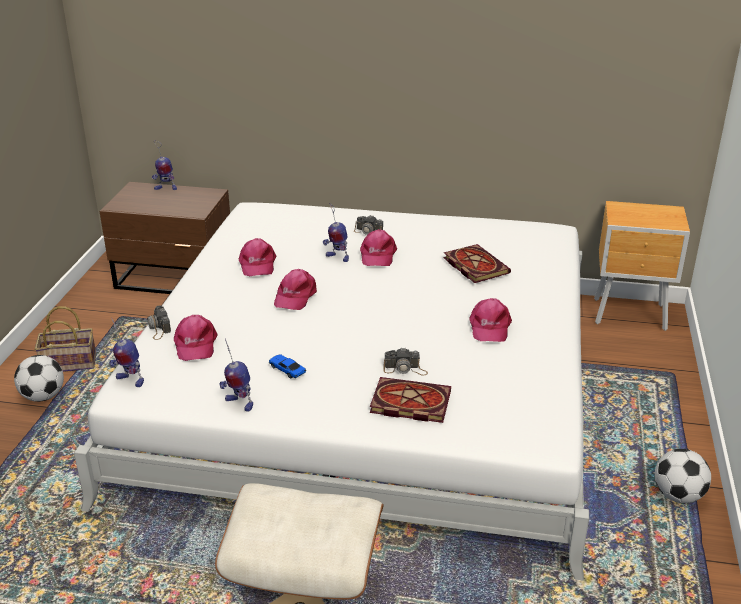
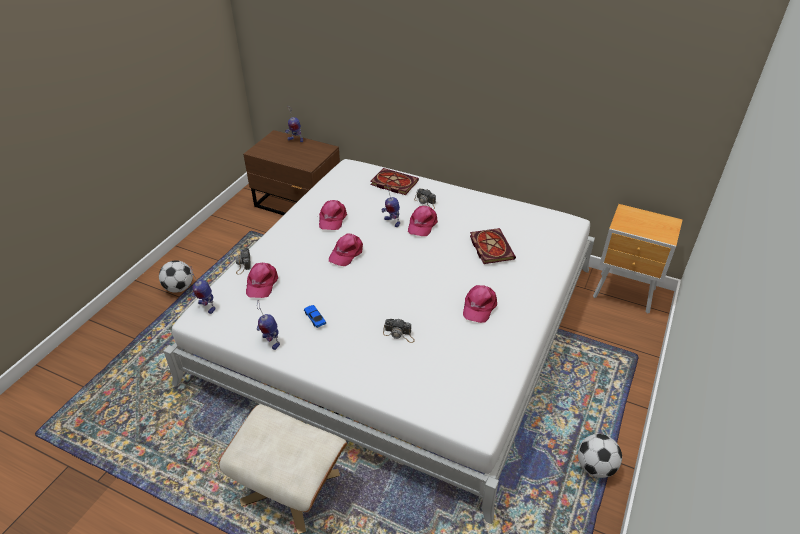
camera: 15 degrees right, 10 degrees up
basket [35,306,96,372] -> none
book [370,377,451,423] -> book moved to [370,168,419,195]

